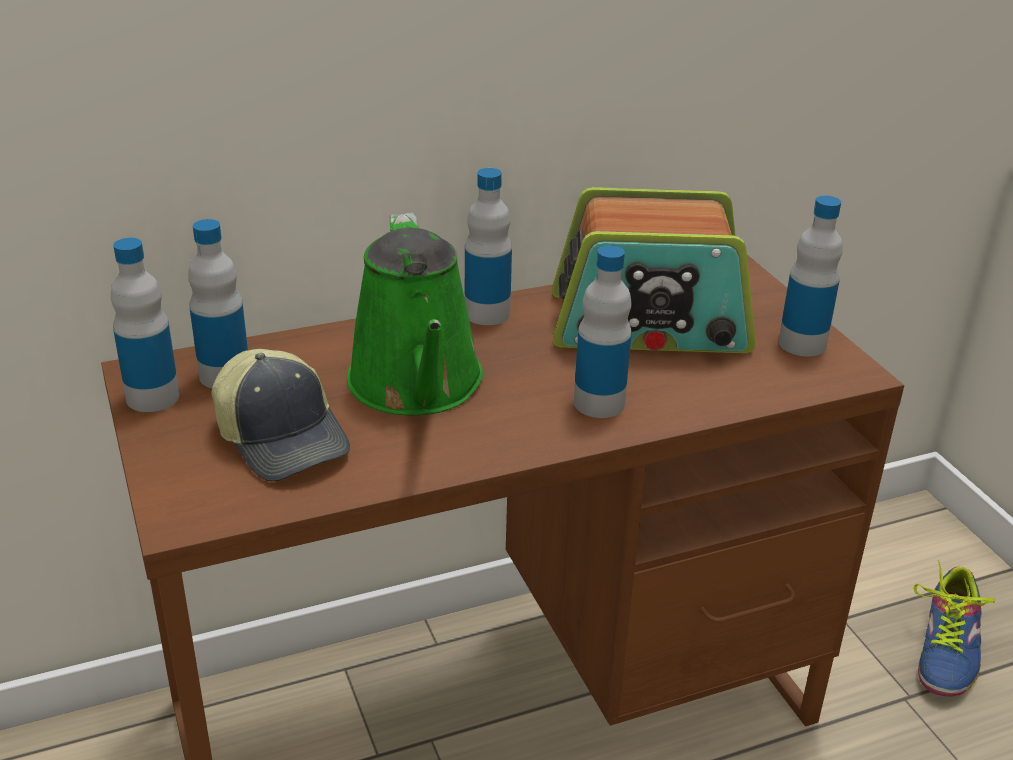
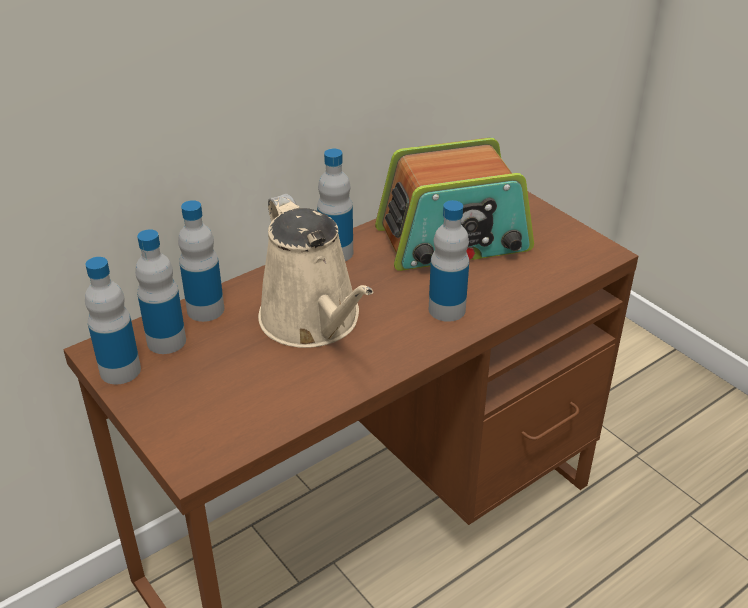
camera: 15 degrees left, 5 degrees up
cap [212,349,350,482] -> none
green watering can [347,213,483,415] -> beige watering can [258,194,373,348]
bottle [779,195,843,357] -> bottle moved to [178,200,224,322]
shoe [914,560,995,697] -> none

